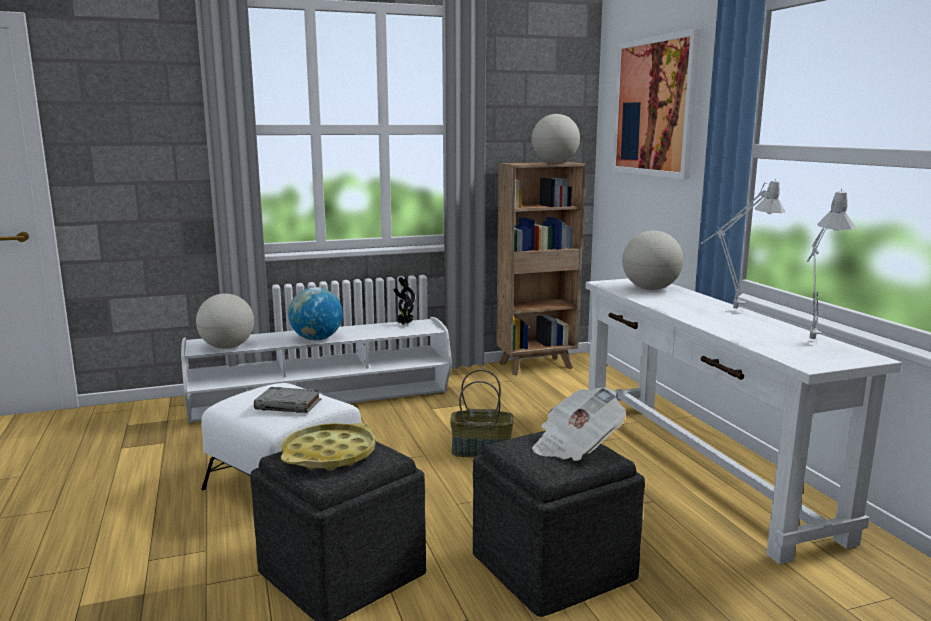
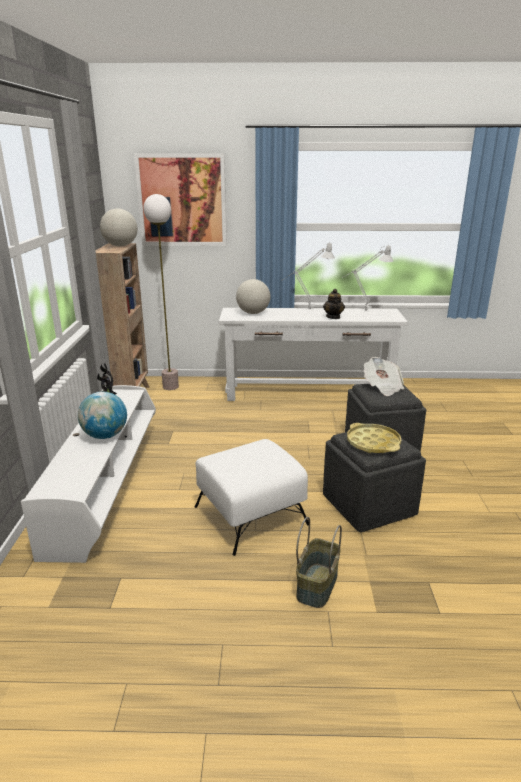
camera: 70 degrees left, 10 degrees up
globe [196,293,254,349] -> none
grey book [254,387,321,413] -> none
basket [450,369,514,457] -> basket moved to [296,517,342,608]
none -> floor lamp [143,194,179,390]
none -> teapot [323,289,345,319]

